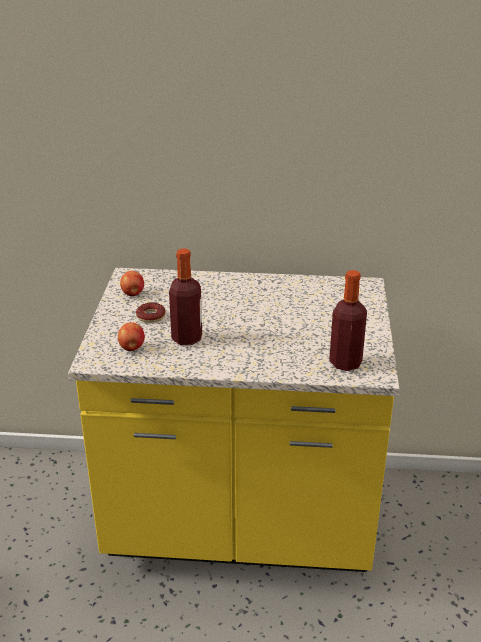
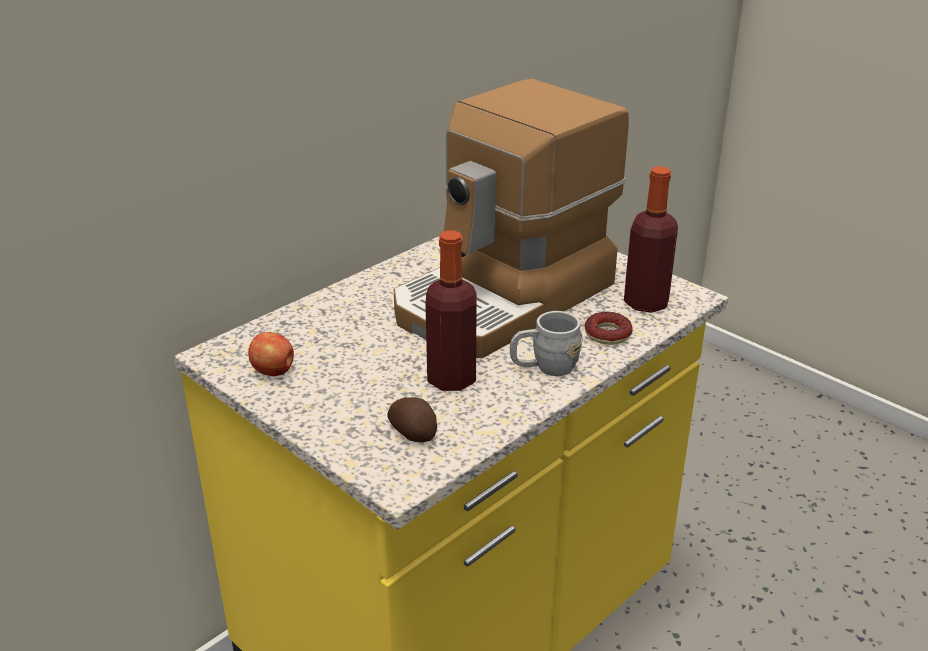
camera: 50 degrees left, 0 degrees up
apple [118,322,145,351] -> potato [387,397,437,442]
donut [136,302,166,323] -> donut moved to [585,312,633,345]
none -> coffee machine [394,79,629,358]
none -> grey mug [510,311,582,376]

